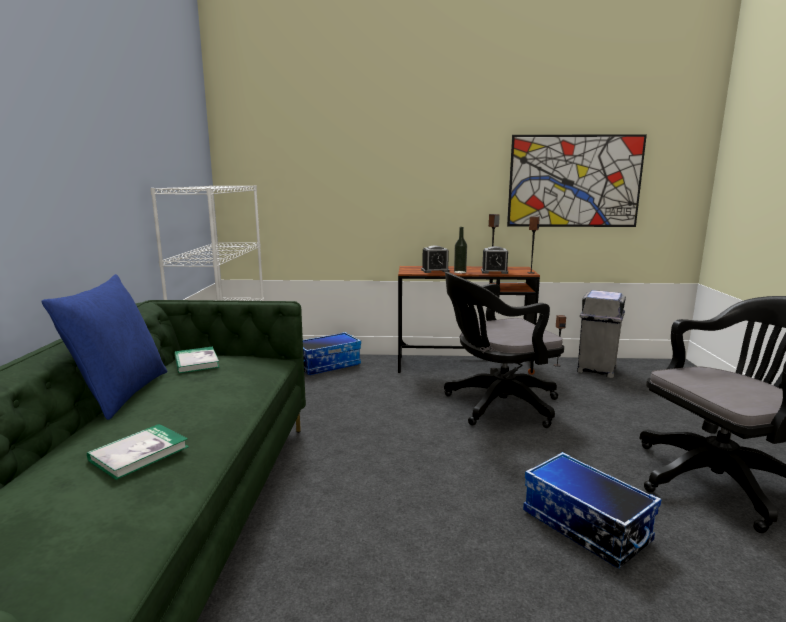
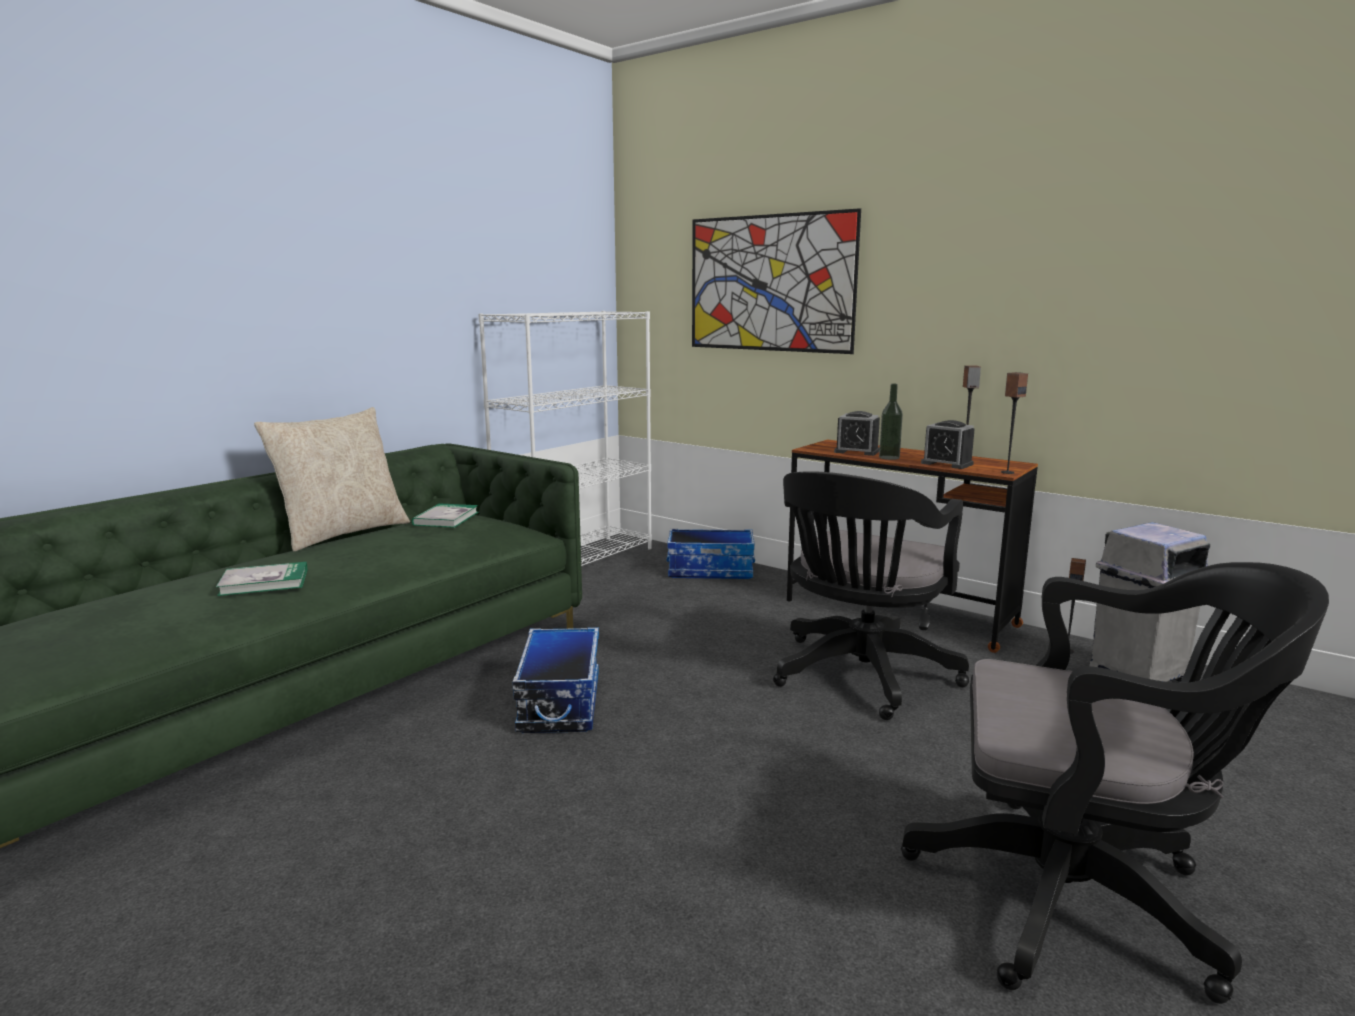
camera: 35 degrees right, 0 degrees up
blue pillow [42,274,168,420] -> beige pillow [254,407,410,552]
black office chair [444,272,564,428] -> black office chair turned 75 degrees counterclockwise [773,471,969,720]
picture [507,134,647,227] -> picture moved to [692,208,861,354]
storage box [523,452,662,569] -> storage box moved to [512,627,599,733]

